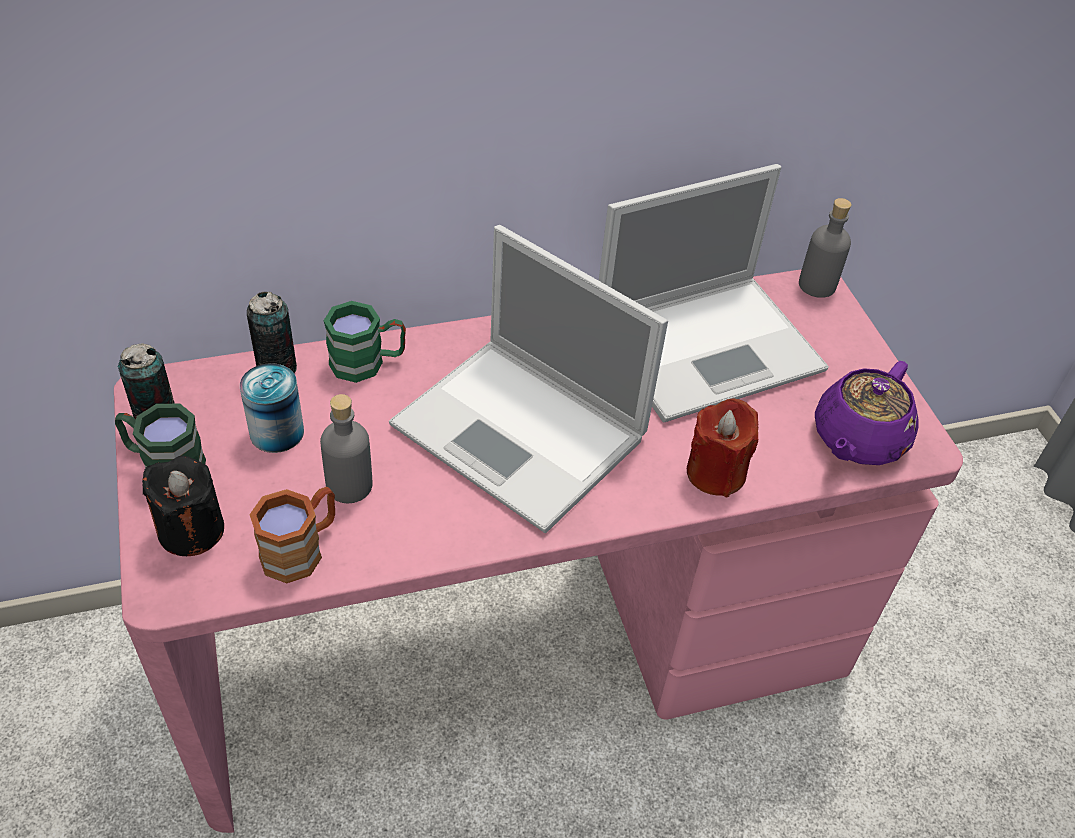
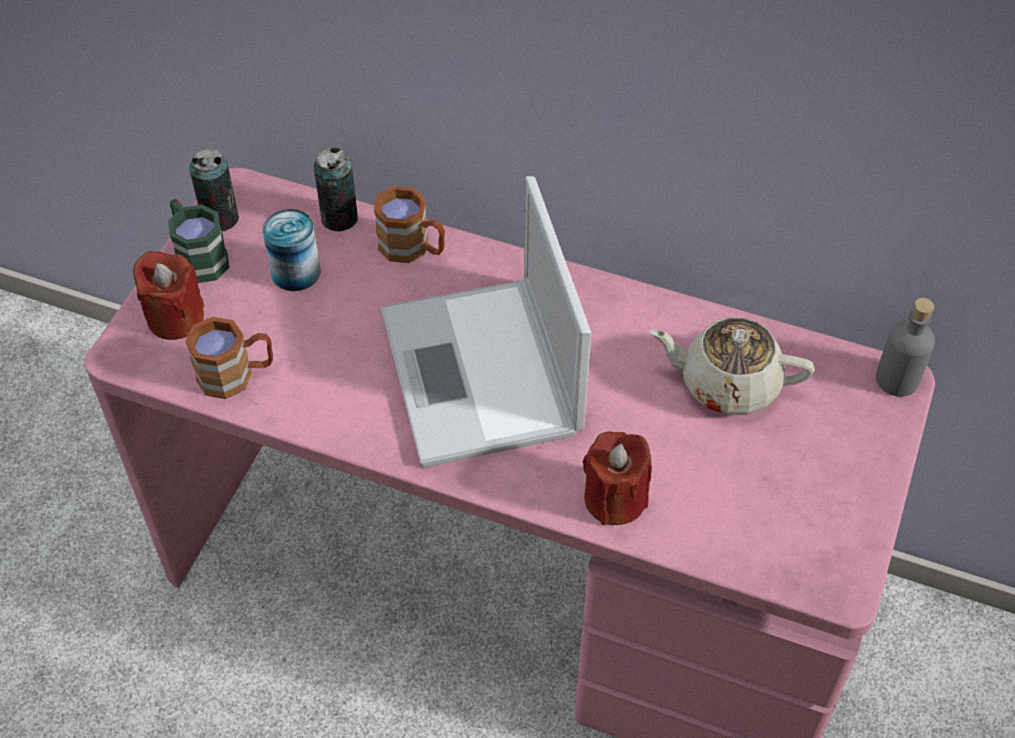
camera: 40 degrees right, 5 degrees up
black candle [142,456,224,556] -> red candle [133,251,204,340]
grey bottle [320,394,372,503] -> none
green mug [324,301,406,383] -> brown mug [374,186,445,263]
laptop [599,164,829,422] -> beige teapot [650,317,815,415]
purple teapot [815,361,919,465] -> none

